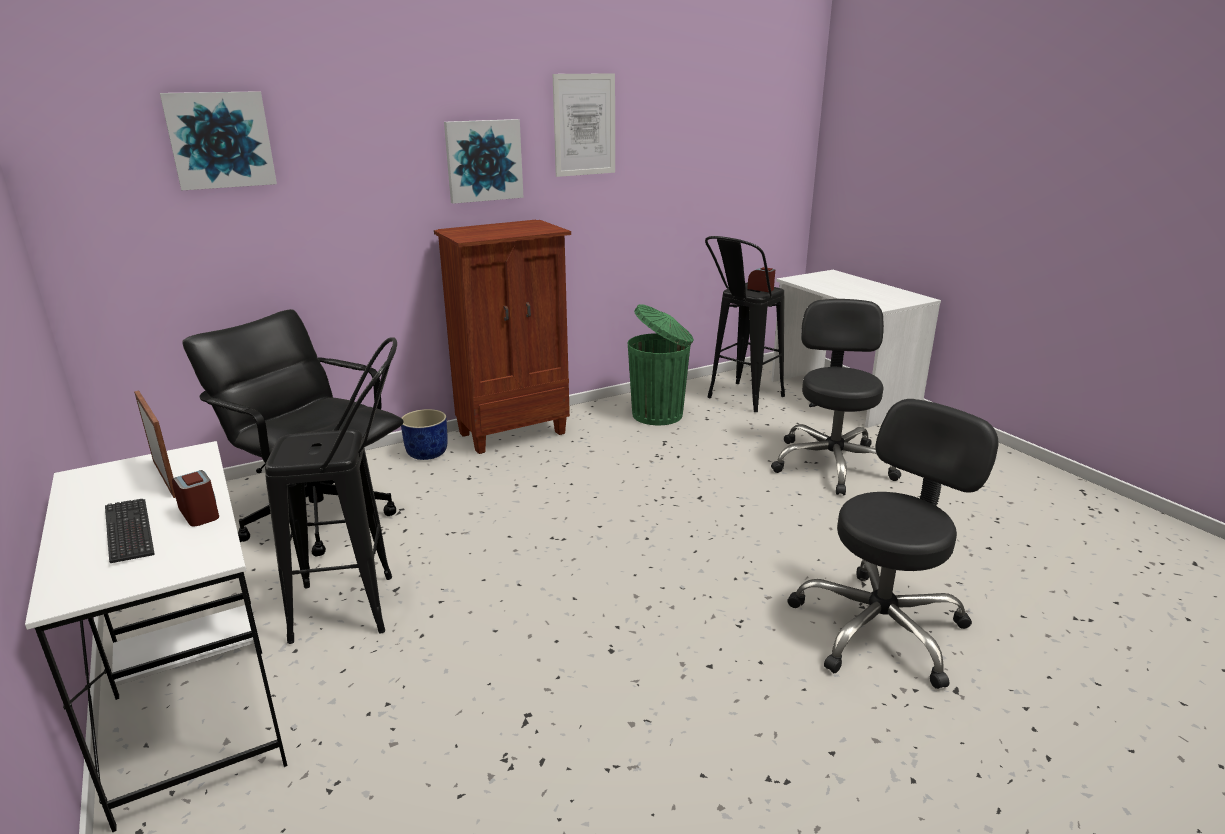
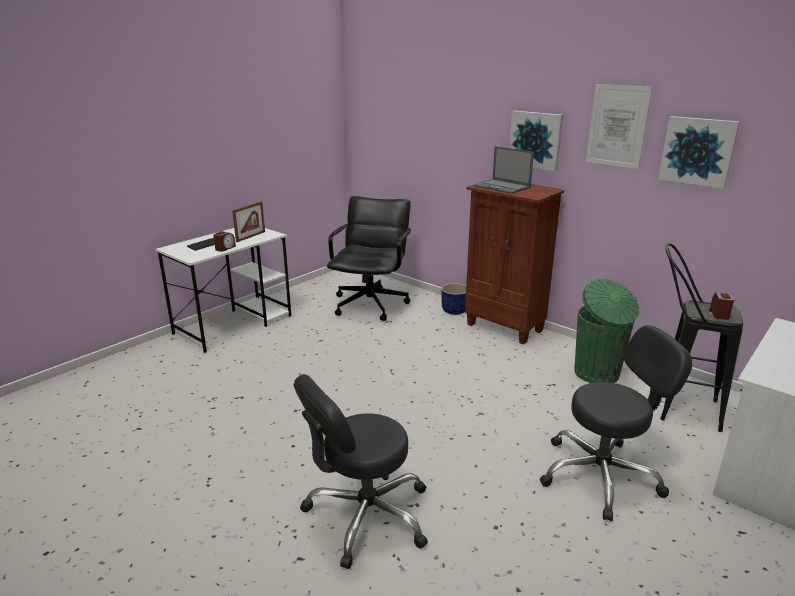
camera: 70 degrees right, 0 degrees up
picture [160,91,277,190] -> picture moved to [658,116,740,189]
black stool [265,337,397,644] -> none
black office chair [787,399,999,689] -> black office chair turned 120 degrees clockwise [293,374,428,569]
none -> laptop [473,146,534,194]

